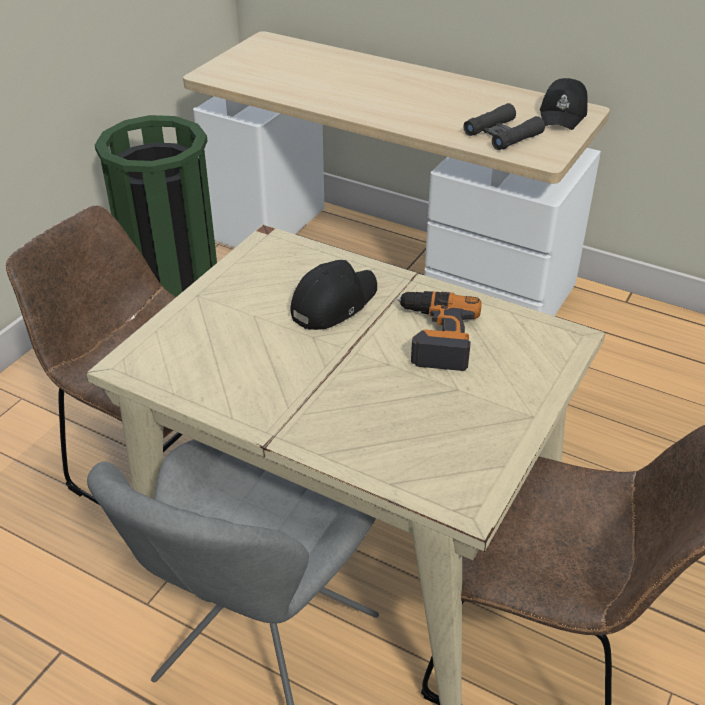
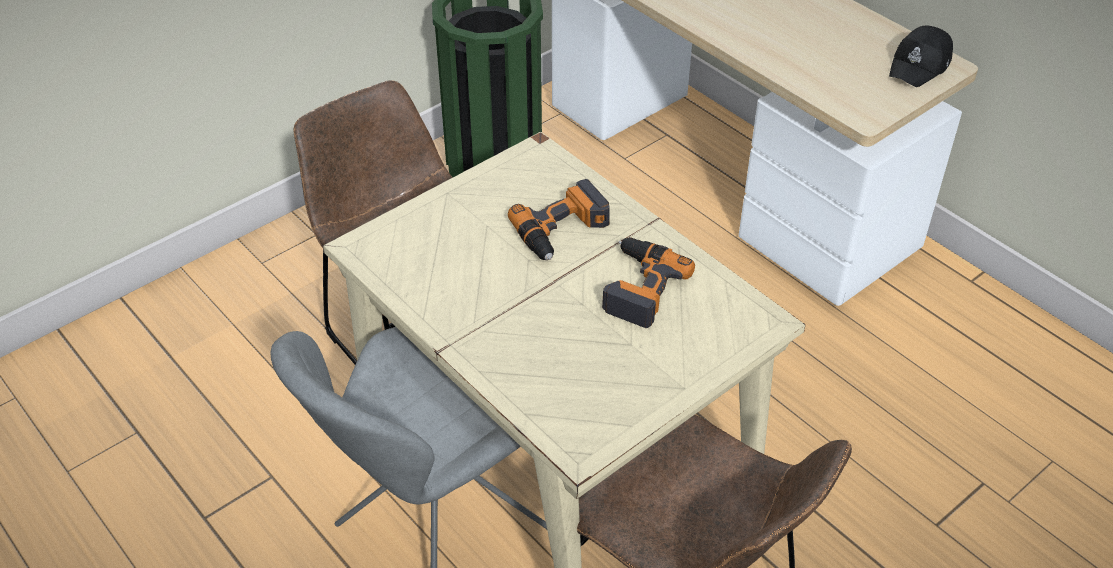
camera: 20 degrees right, 5 degrees up
black cap [290,260,377,330] -> power drill [508,179,610,260]
black binoculars [463,103,545,150] -> none

